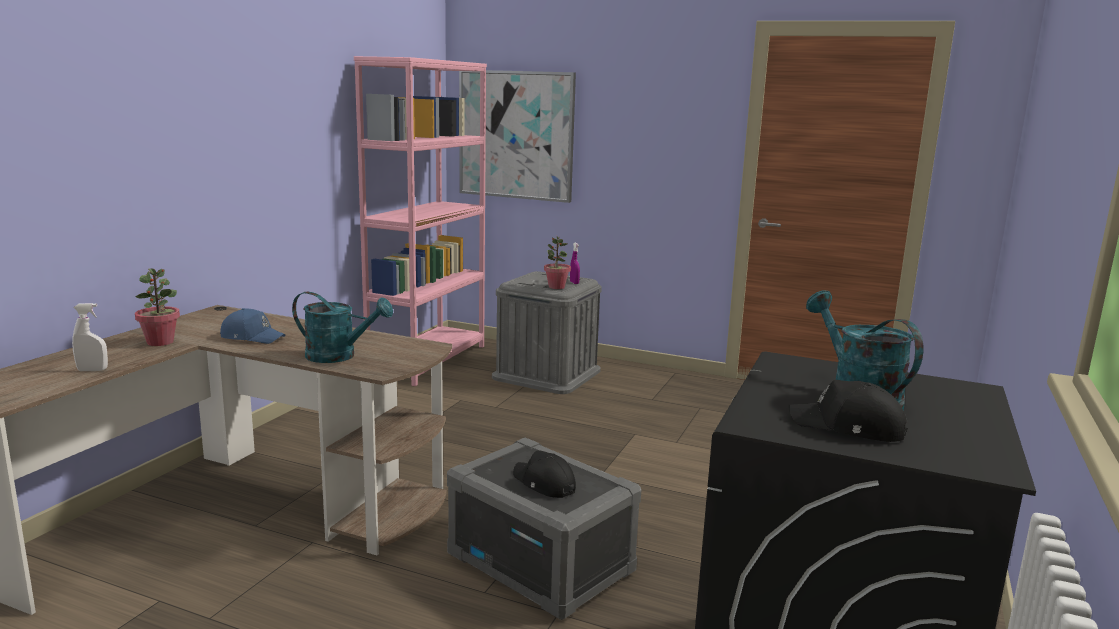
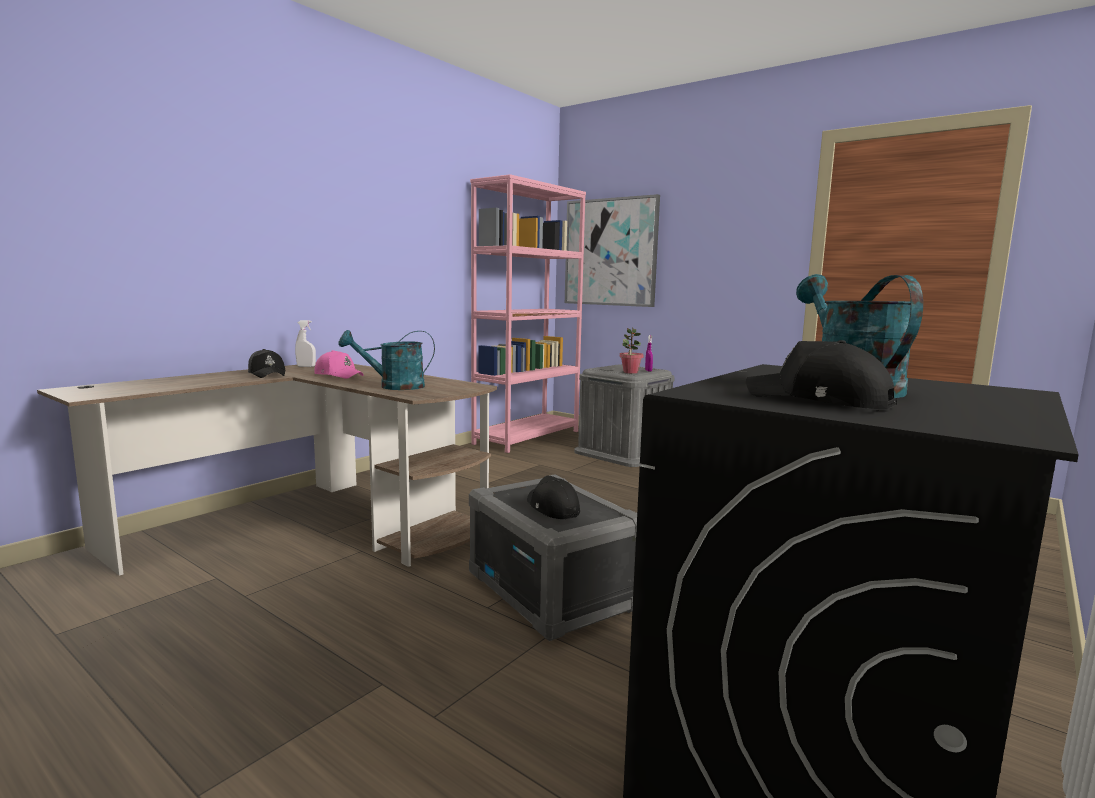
camera: 15 degrees right, 5 degrees down
white spray bottle [72,303,108,371] -> white spray bottle moved to [295,320,316,367]
potted plant [135,268,180,346] -> black cap [248,349,286,378]
blue cap [220,308,285,344] -> pink cap [315,350,363,379]
turquoise watering can [292,291,393,363] -> turquoise watering can turned 135 degrees clockwise [339,330,435,390]

